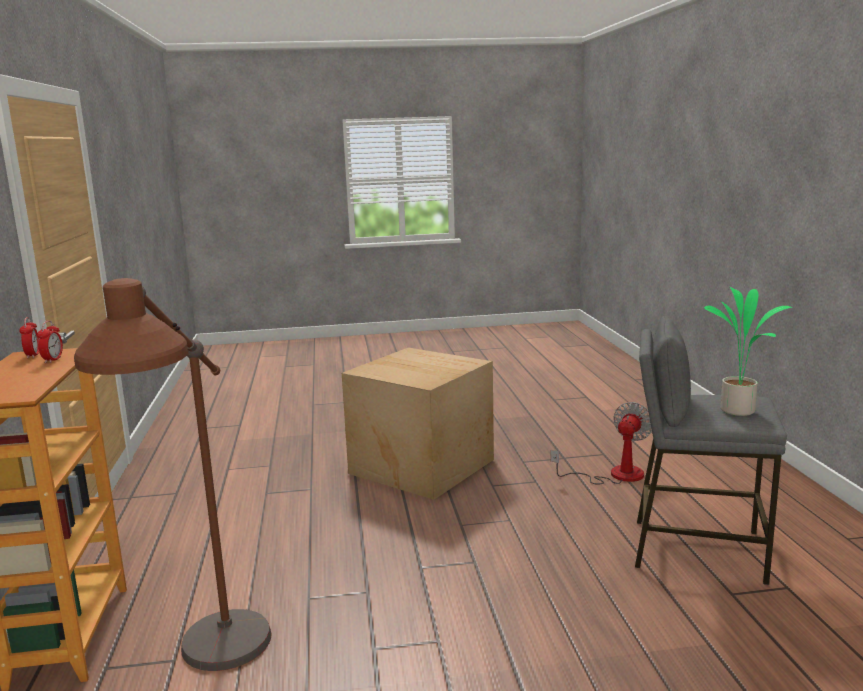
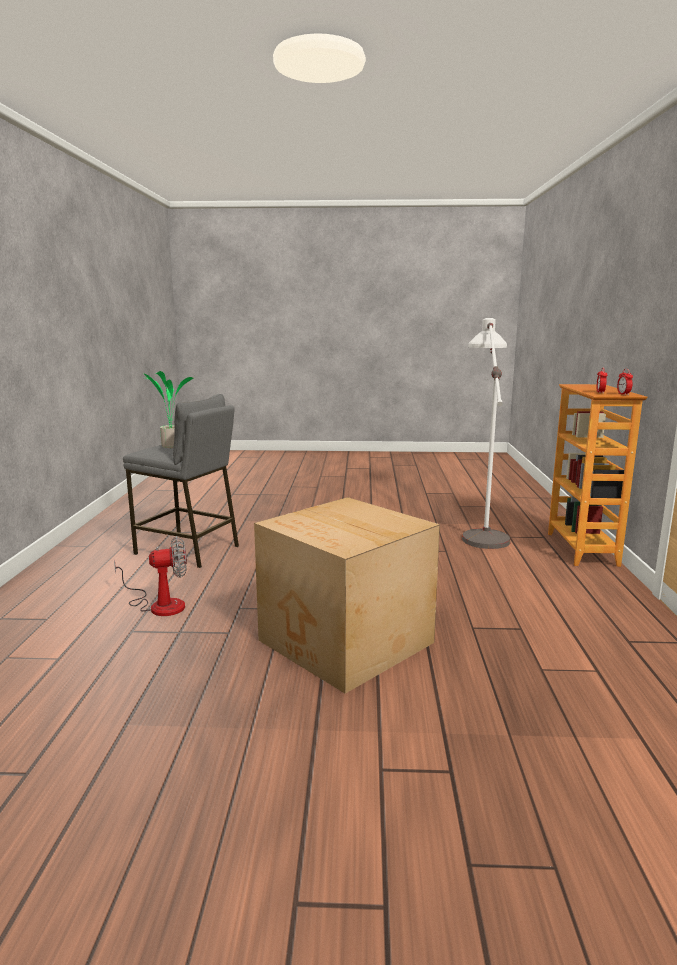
camera: 170 degrees left, 0 degrees up
brown floor lamp [74,278,272,671] -> white floor lamp [462,318,510,549]
fan [551,402,652,484] -> fan turned 150 degrees counterclockwise [114,536,187,616]

